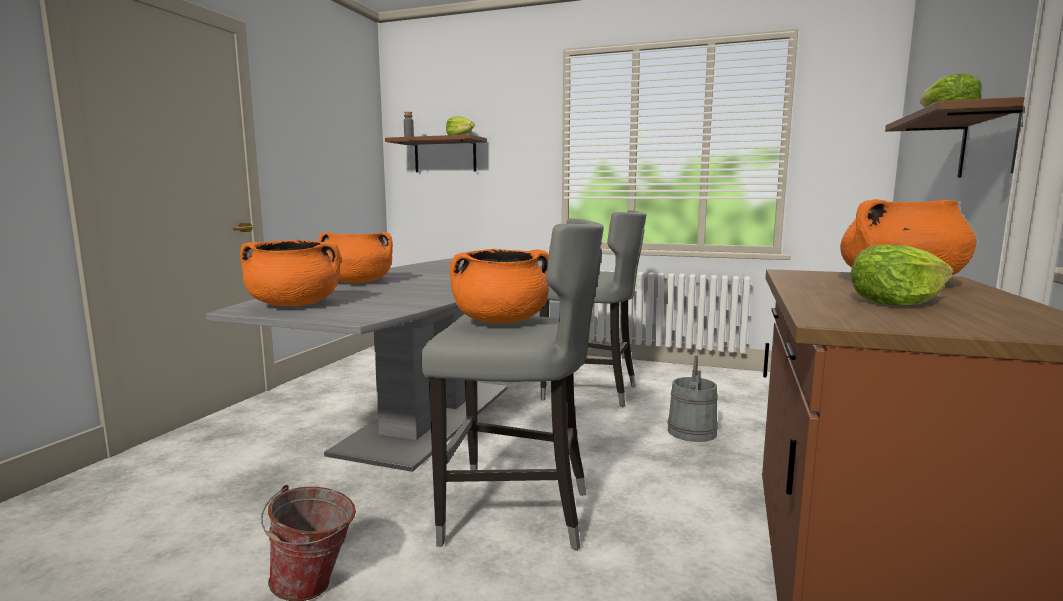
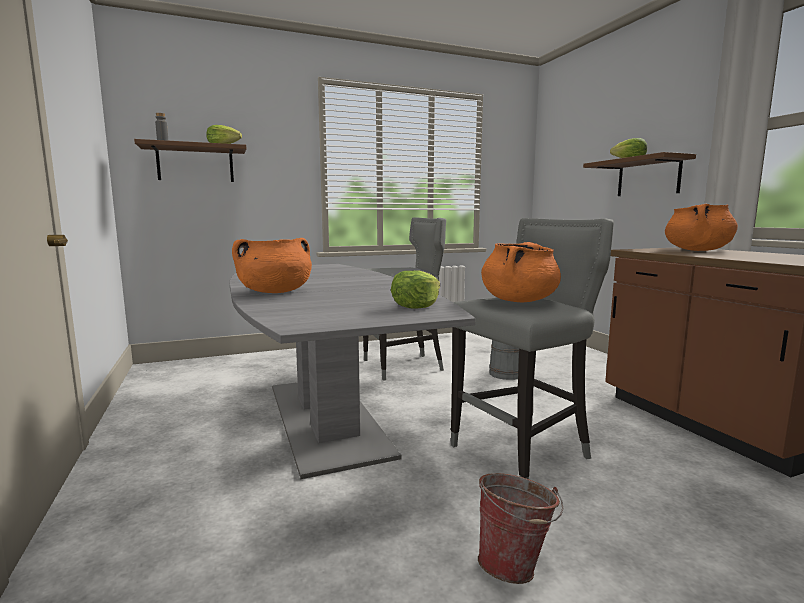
camera: 40 degrees left, 0 degrees up
orange cooking pot [240,240,341,306] -> none
lettuce [850,245,953,305] -> lettuce moved to [391,270,440,309]

